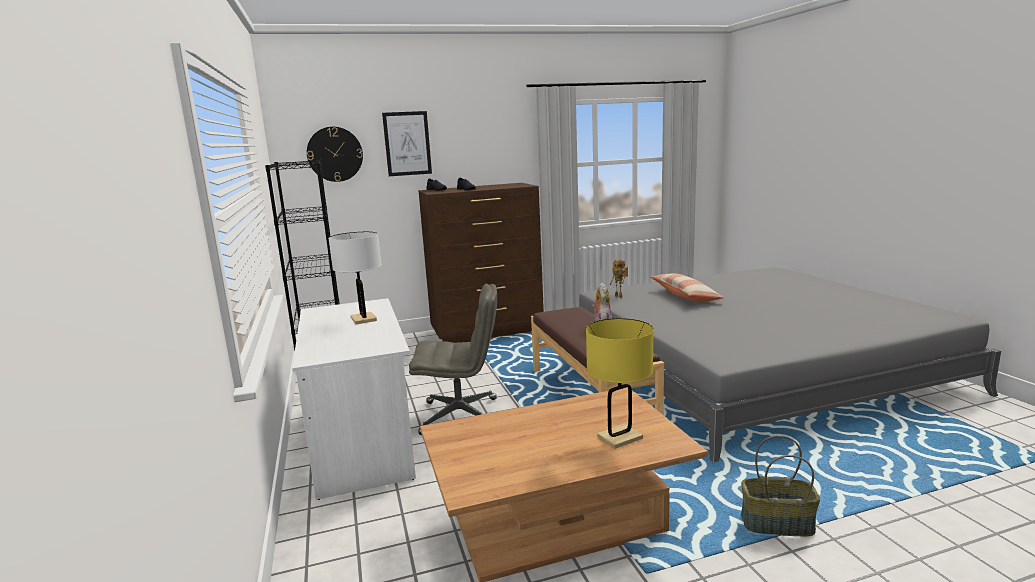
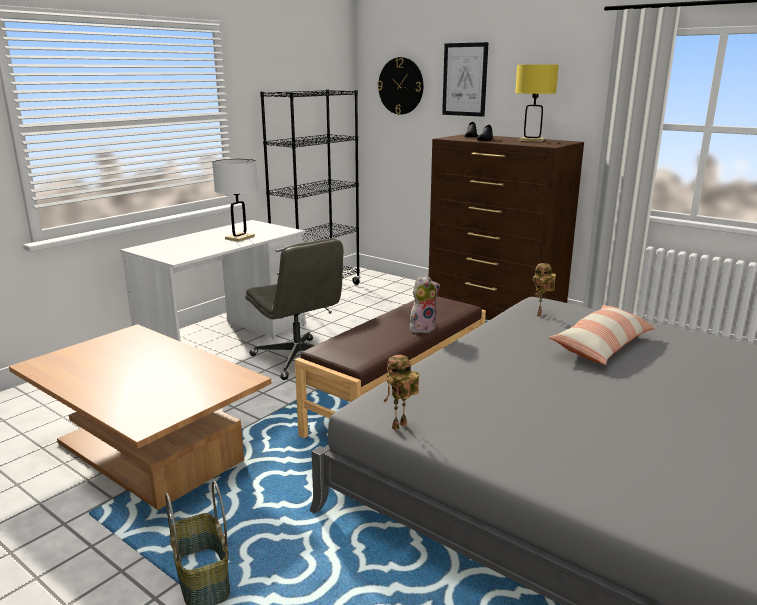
camera: 55 degrees right, 5 degrees up
yellow table lamp [586,318,654,449] -> yellow table lamp moved to [515,65,559,142]
none -> toy robot [384,355,419,430]

